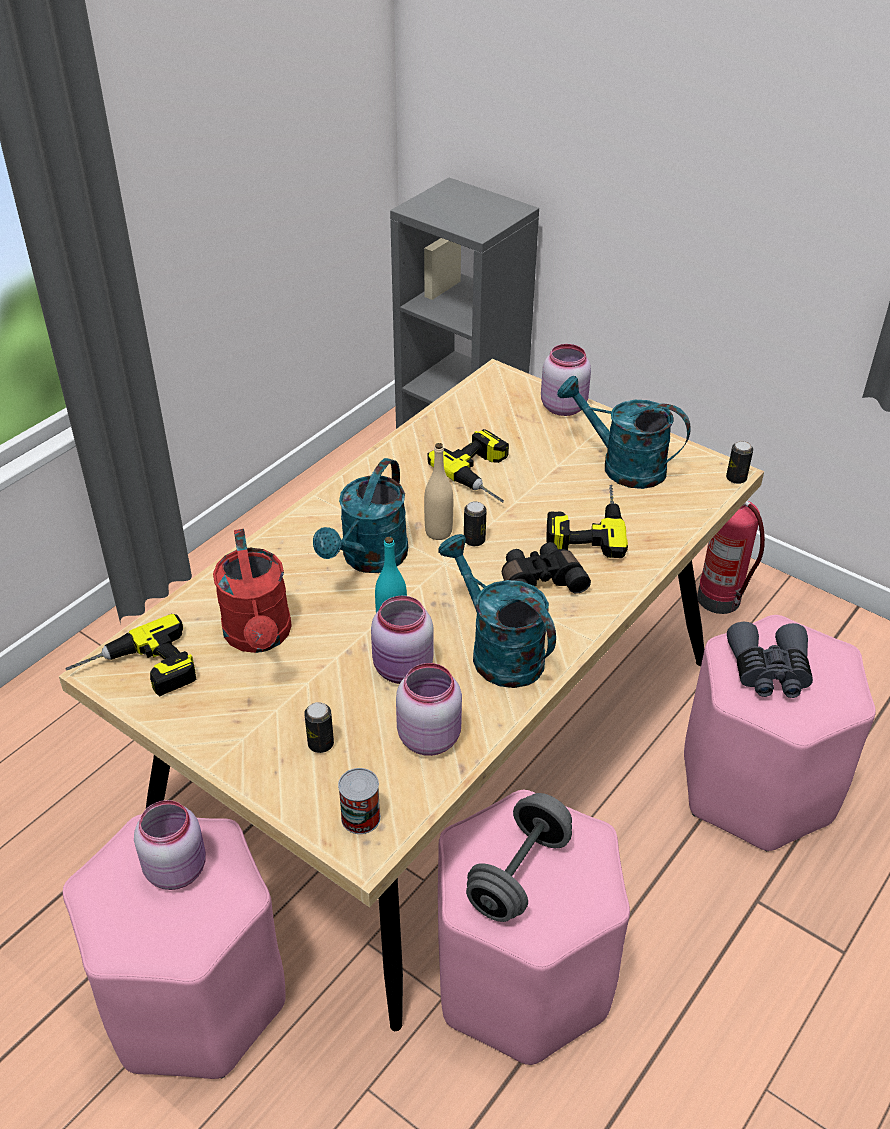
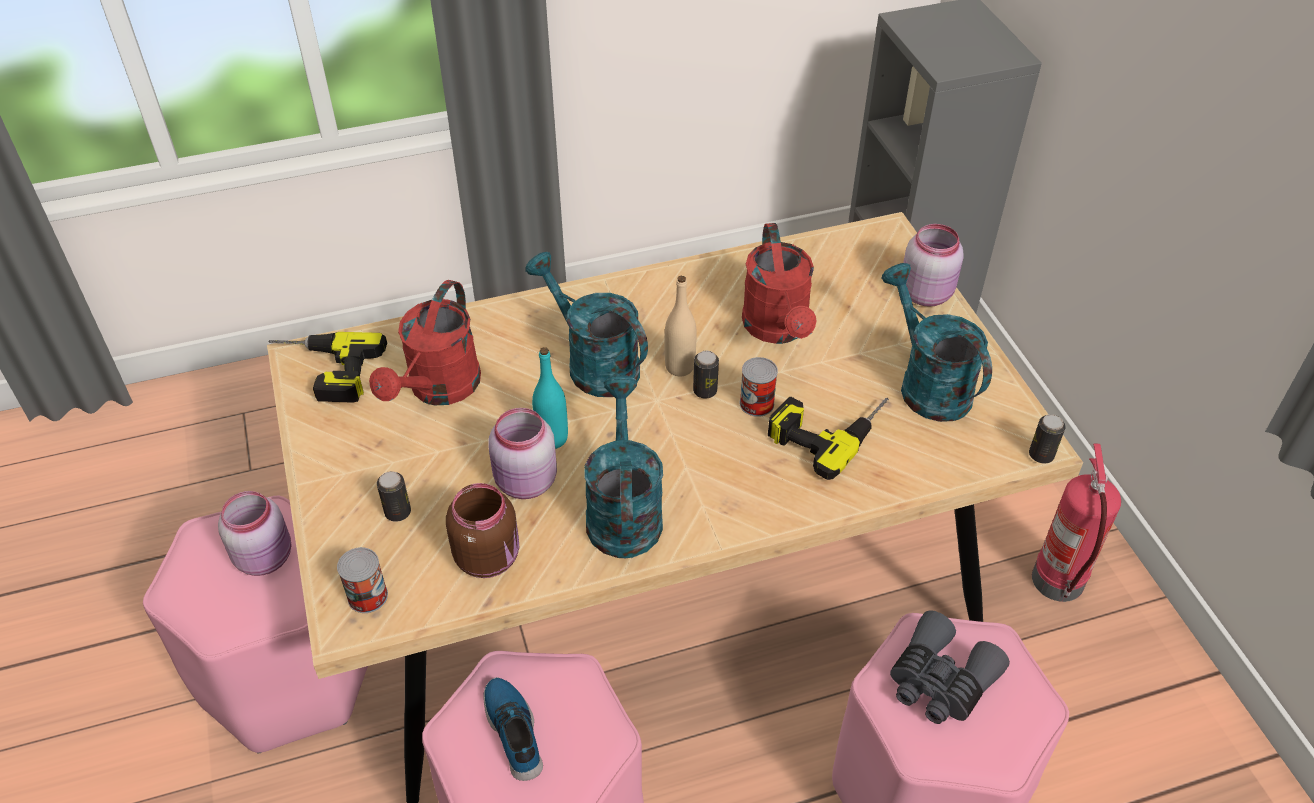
camera: 35 degrees right, 5 degrees up
turquoise watering can [313,458,408,573] -> turquoise watering can turned 75 degrees clockwise [525,252,648,397]
pink jar [396,663,462,756] -> brown jar [446,483,519,578]
power drill [428,429,509,503] -> red watering can [742,223,816,344]
grey dumbbell [466,793,572,922] -> shoe [483,677,543,781]
black binoculars [502,542,591,594] -> none
none -> can [739,357,778,417]

